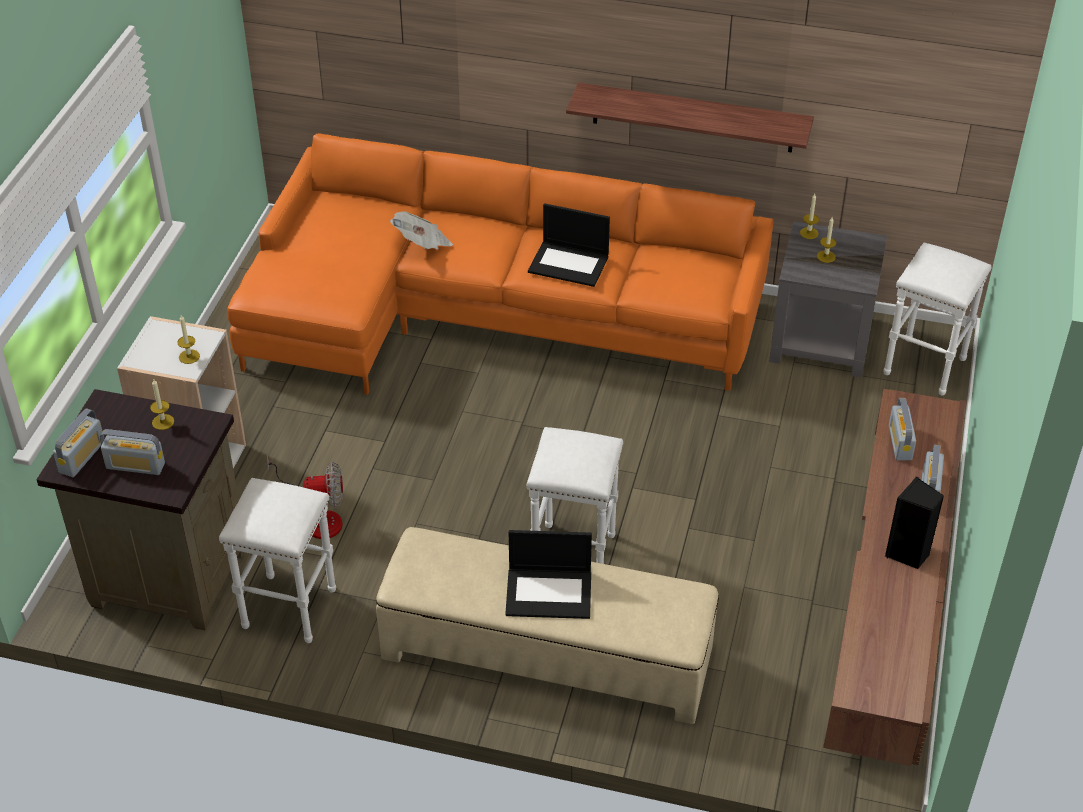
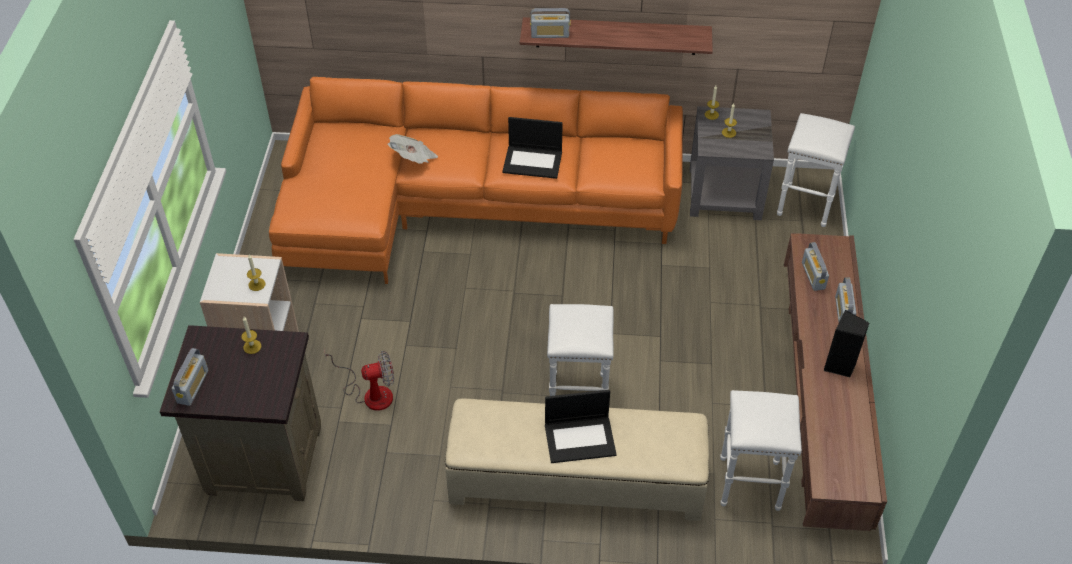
camera: 10 degrees left, 5 degrees up
radio [100,429,165,475] -> radio moved to [530,8,571,38]
white stool [219,478,336,643] -> white stool moved to [720,390,802,511]

